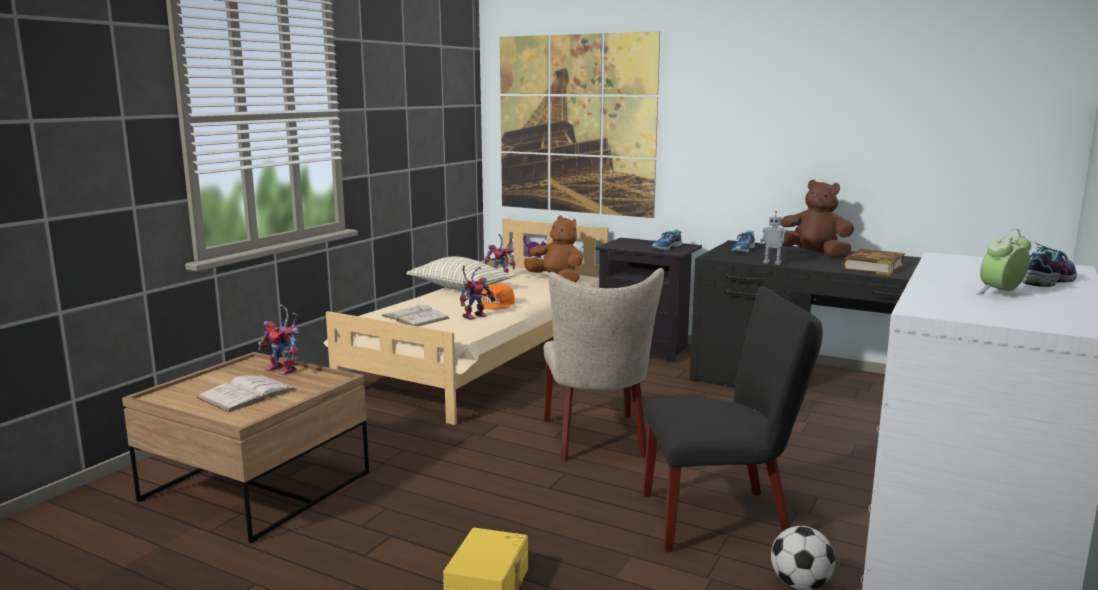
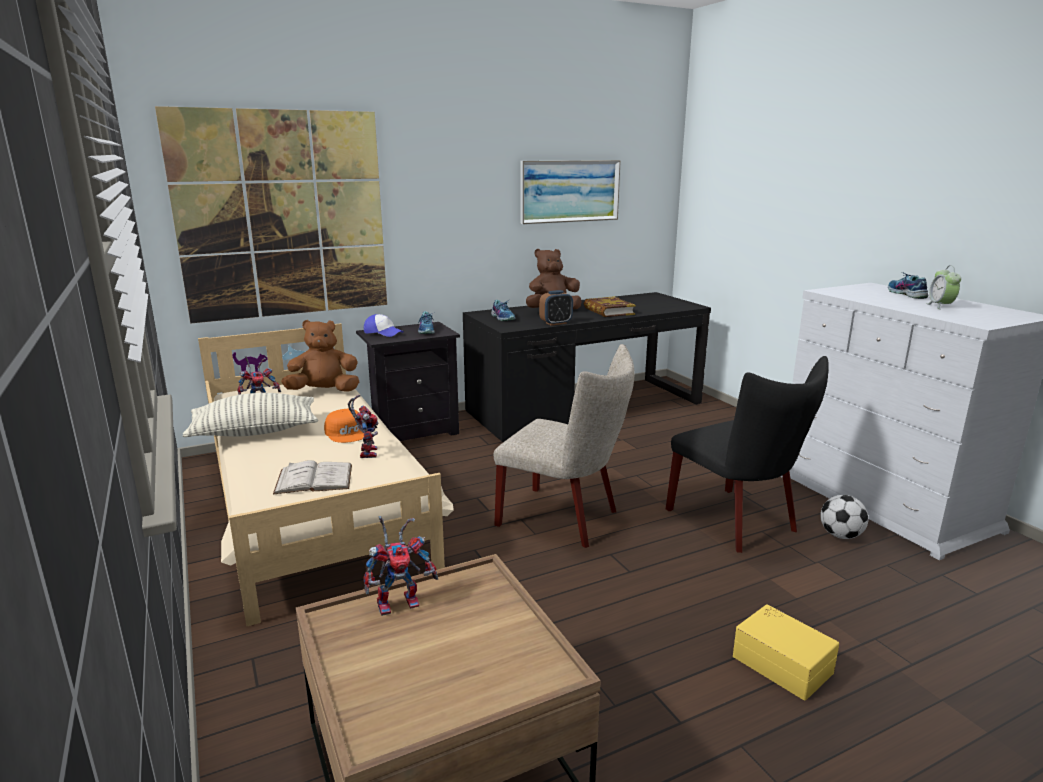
camera: 55 degrees left, 5 degrees up
white book [196,375,297,412] -> none
black chair [643,286,823,552] -> black chair turned 120 degrees clockwise [666,356,829,553]
toy robot [760,211,787,265] -> alarm clock [539,290,573,326]
none -> cap [364,314,404,337]
none -> picture [520,160,621,224]

